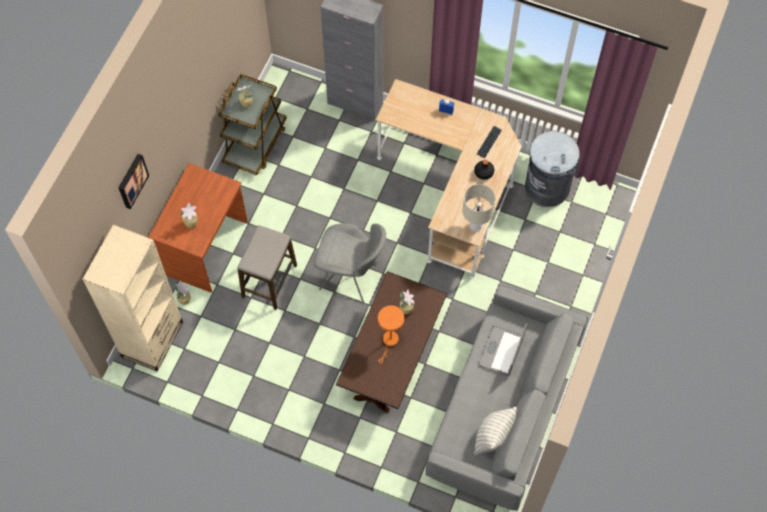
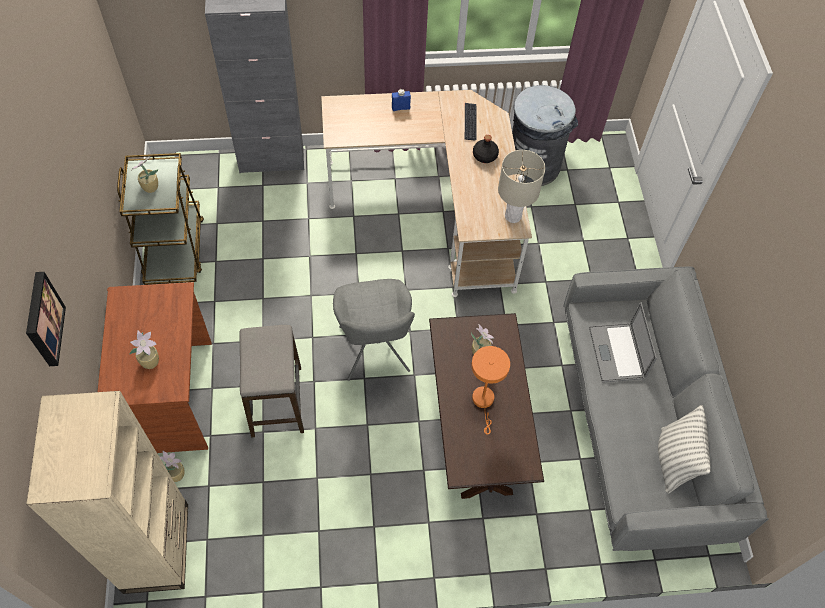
camera: 30 degrees left, 5 degrees down
grey chair [314,223,386,303] -> grey chair turned 90 degrees clockwise [333,279,415,381]

